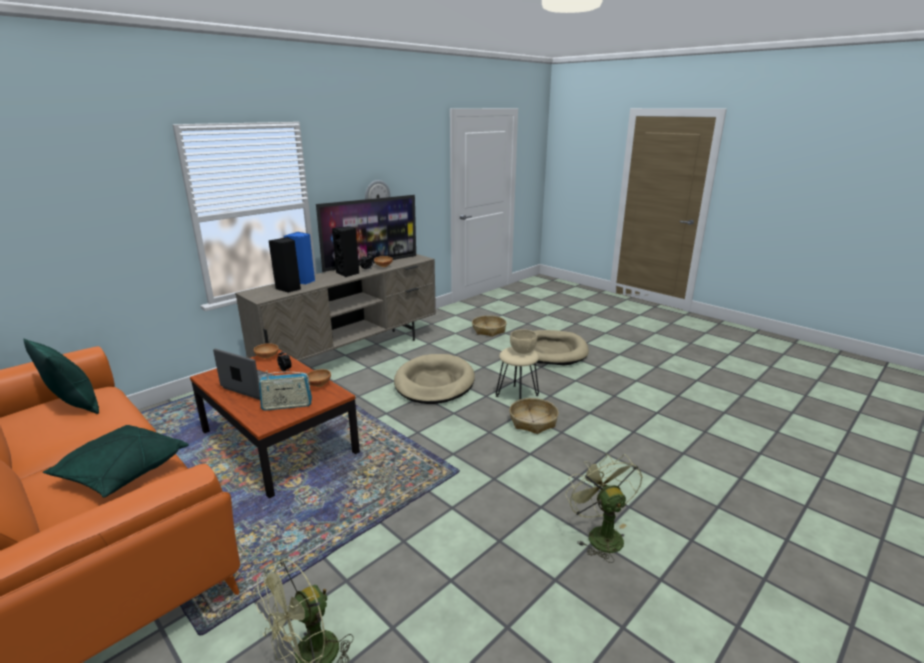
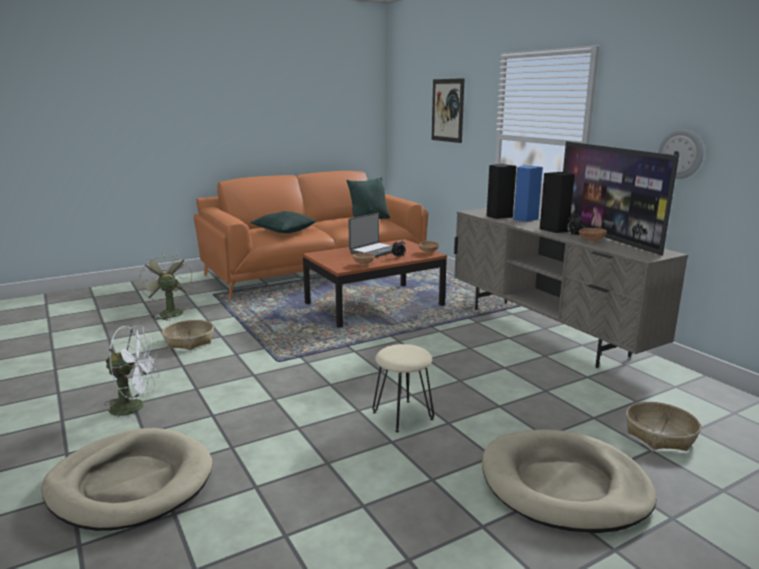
camera: 105 degrees right, 5 degrees down
radio [259,371,312,411] -> none
beige dog bed [394,354,475,404] -> beige dog bed moved to [42,428,212,531]
basket [509,398,559,434] -> basket moved to [162,320,214,350]
beige bowl [510,329,537,354] -> none
green fan [565,453,643,563] -> white fan [104,326,159,422]
none -> picture [432,78,465,143]

